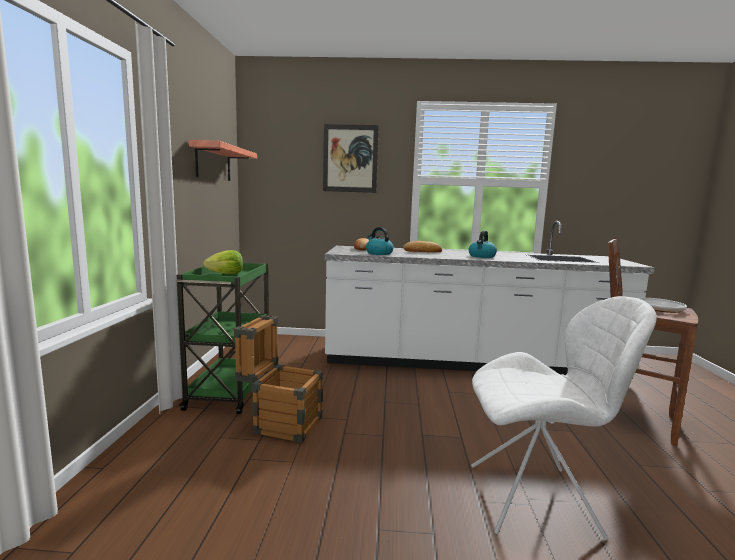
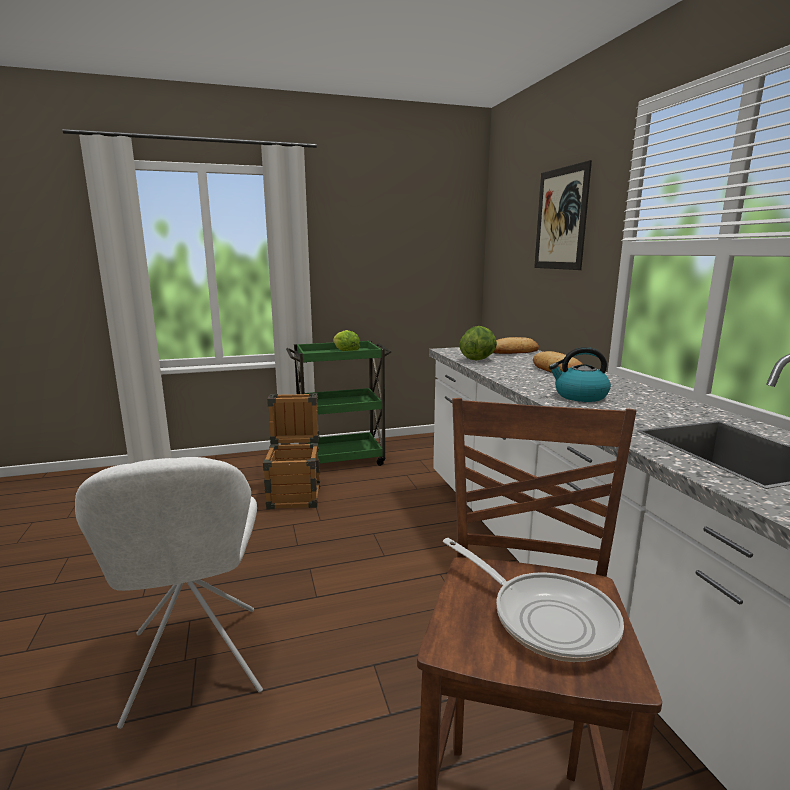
camera: 70 degrees right, 5 degrees up
shelf [189,140,257,181] -> none
kettle [366,227,394,255] -> lettuce [459,326,497,360]

